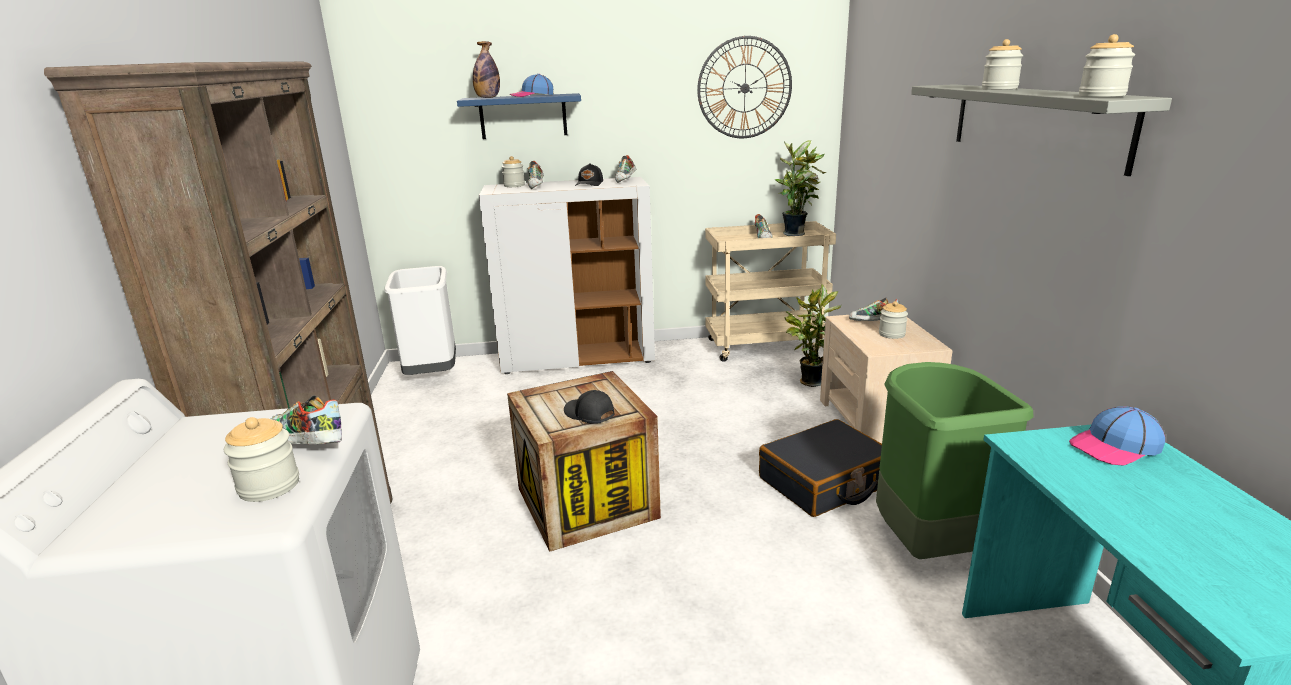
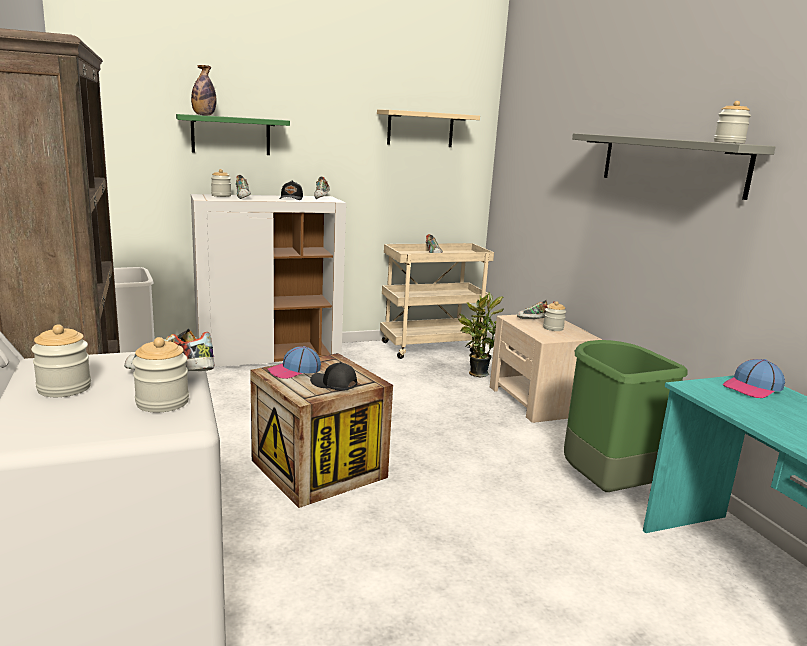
camera: 15 degrees left, 5 degrees down
blue shelf [457,93,581,139] -> green shelf [176,114,290,155]
cap [510,74,554,97] -> cap moved to [267,346,321,379]
wall clock [697,36,792,138] -> beige shelf [377,109,480,147]
black suitcase [759,419,882,517] -> none
potted plant [775,140,826,236] -> none
jar [982,39,1024,90] -> jar moved to [31,324,91,397]

